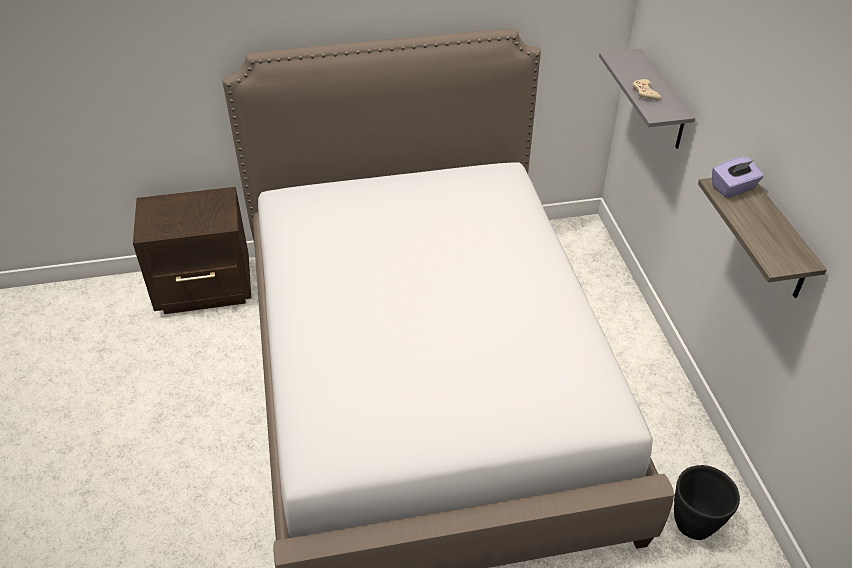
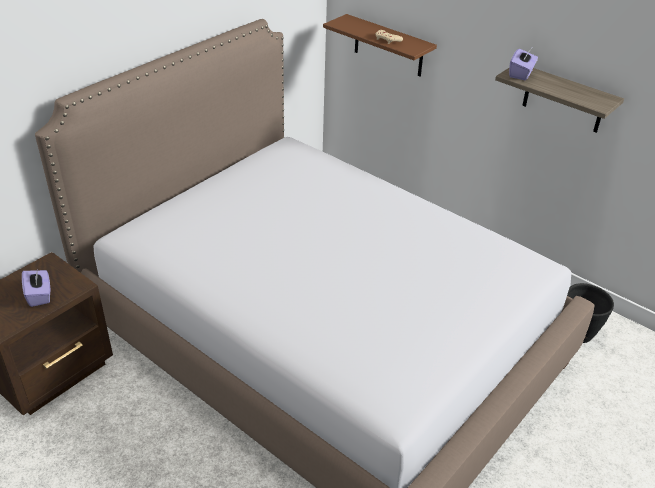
camera: 40 degrees left, 5 degrees down
grey shelf [599,49,695,149] -> brown shelf [323,14,437,77]
none -> purple tissue box [22,268,50,307]

